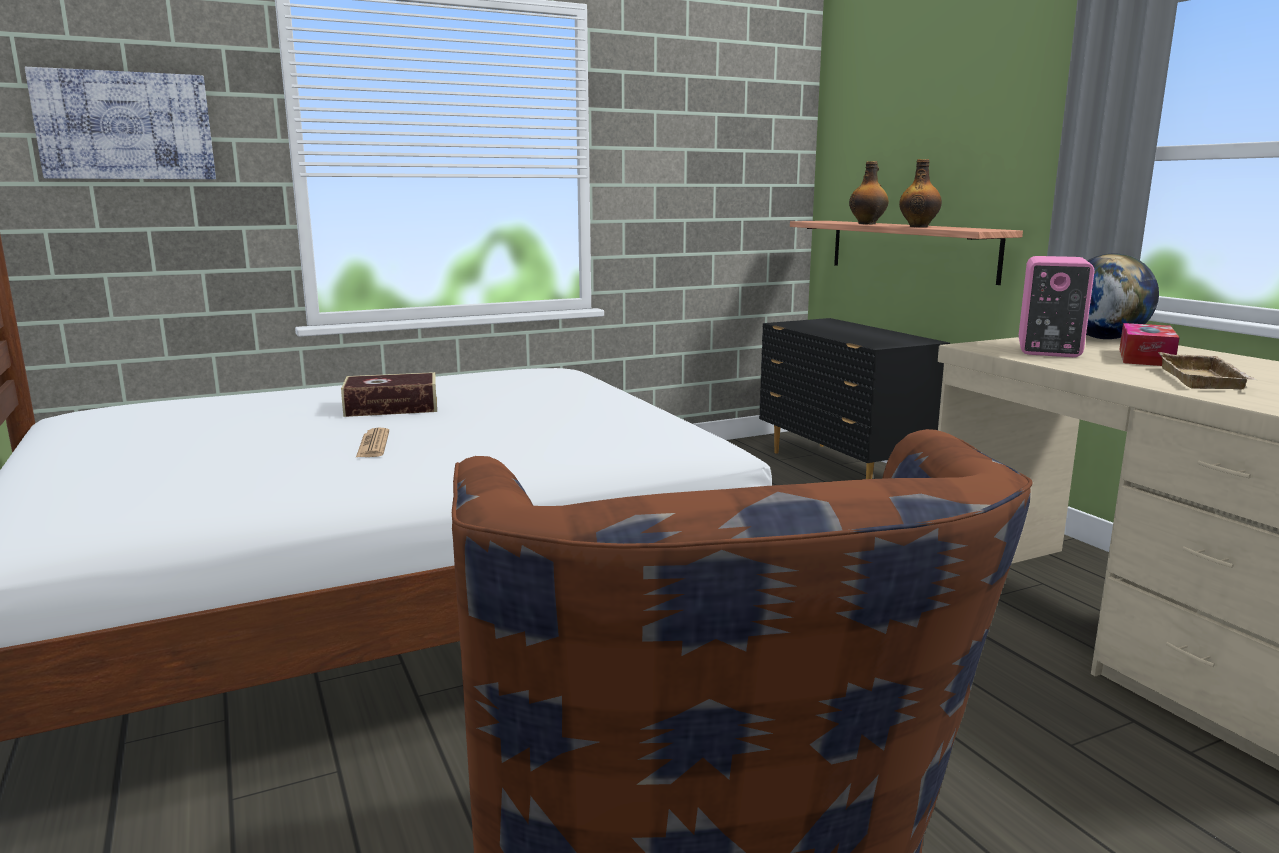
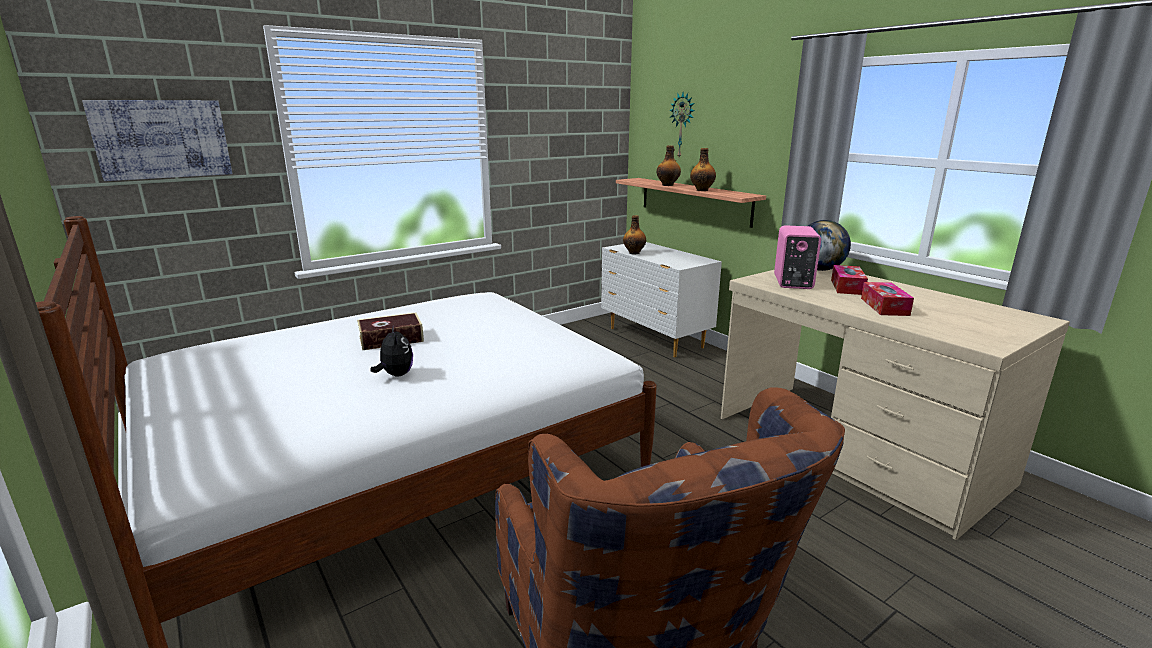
camera: 10 degrees left, 5 degrees up
newspaper [356,428,389,457] -> plush toy [371,324,413,377]
black dresser [759,318,950,479] -> white dresser [601,242,722,357]
beige tray [1158,352,1256,390] -> tissue box [861,282,914,316]
none -> bottle [623,215,646,254]
none -> wall clock [669,93,695,157]

